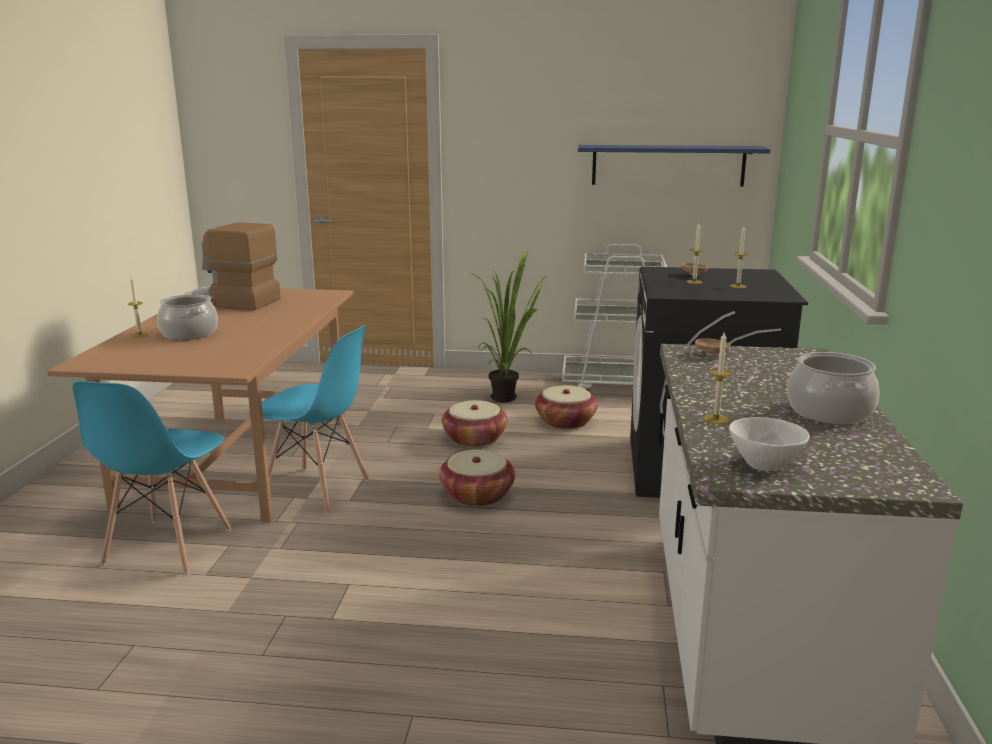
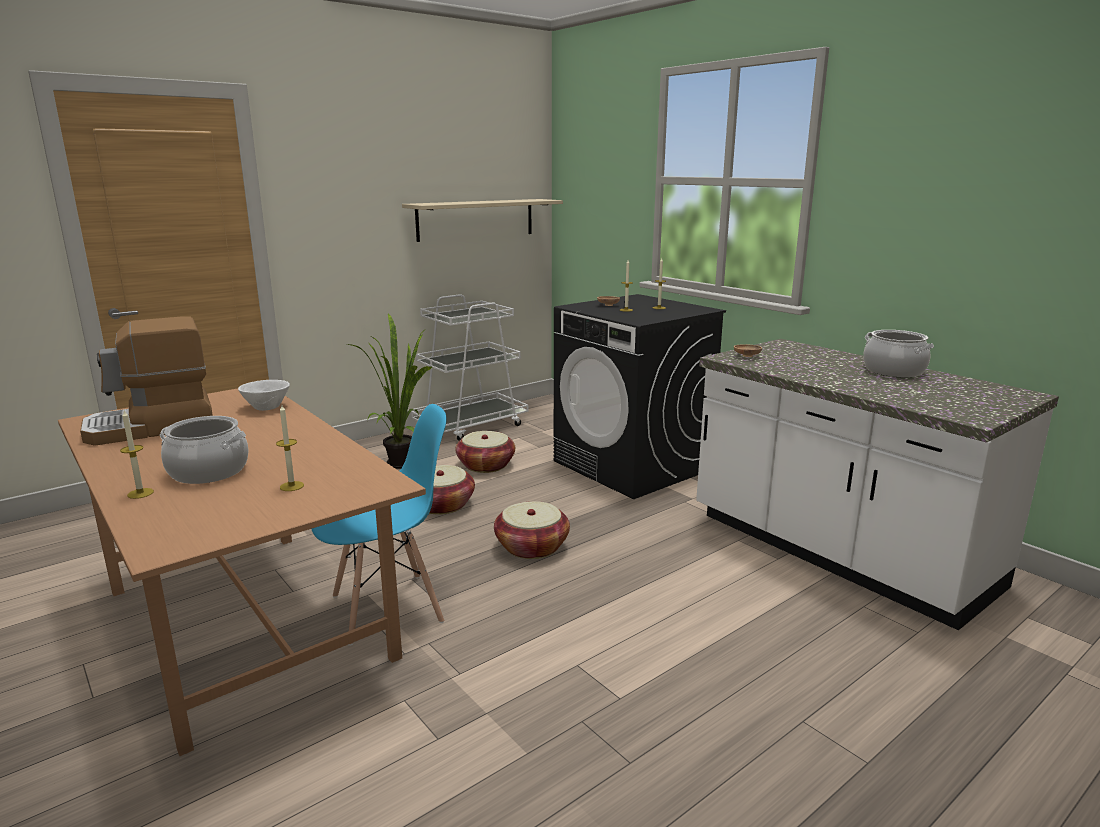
camera: 45 degrees left, 0 degrees up
blue chair [72,381,231,575] -> none
blue shelf [578,145,771,187] -> beige shelf [402,199,563,242]
candle [704,333,731,424] -> candle moved to [276,405,304,491]
white bowl [729,417,810,471] -> white bowl moved to [238,380,290,411]

